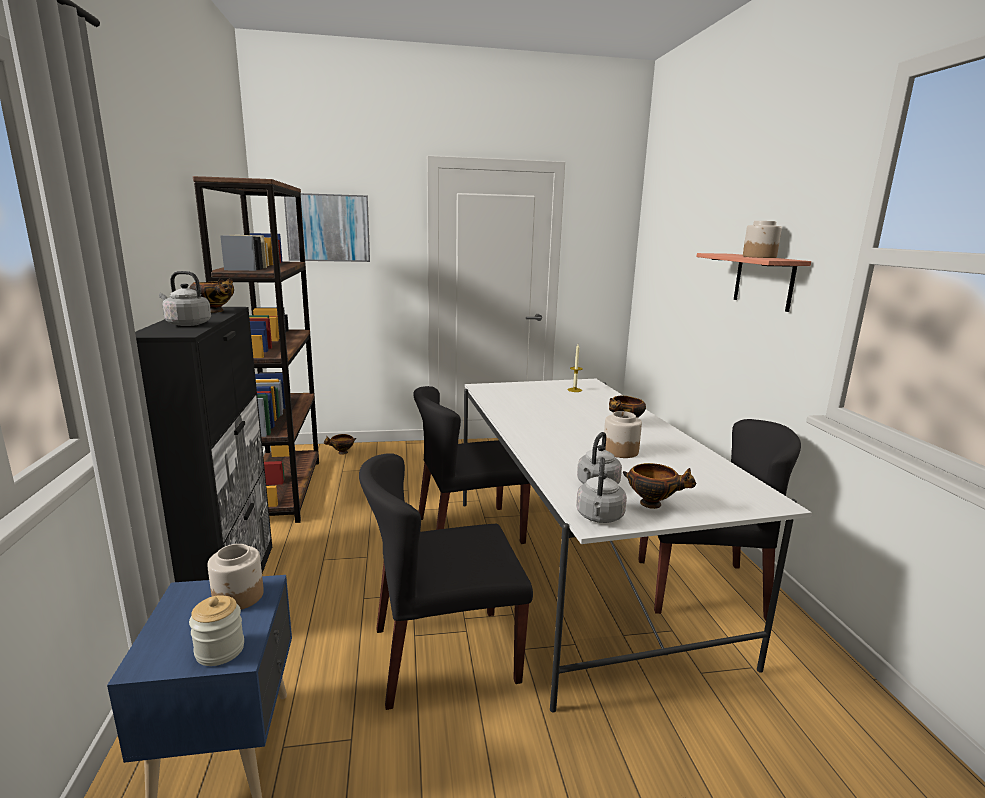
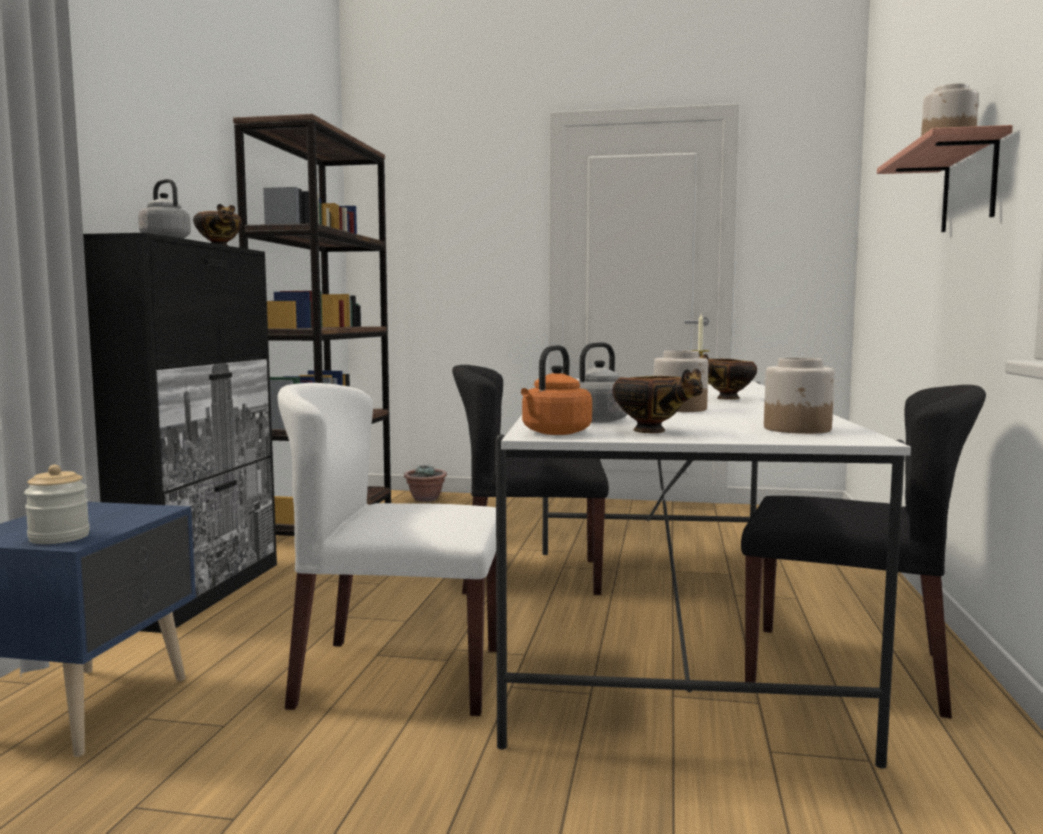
camera: 20 degrees right, 10 degrees down
jar [207,544,264,610] -> jar moved to [764,358,834,434]
picture [284,193,370,262] -> none
bowl [324,434,356,455] -> potted plant [404,465,447,502]
black chair [359,453,533,710] -> white chair [277,383,497,716]
grey kettle [576,457,627,523] -> orange kettle [521,345,592,435]

